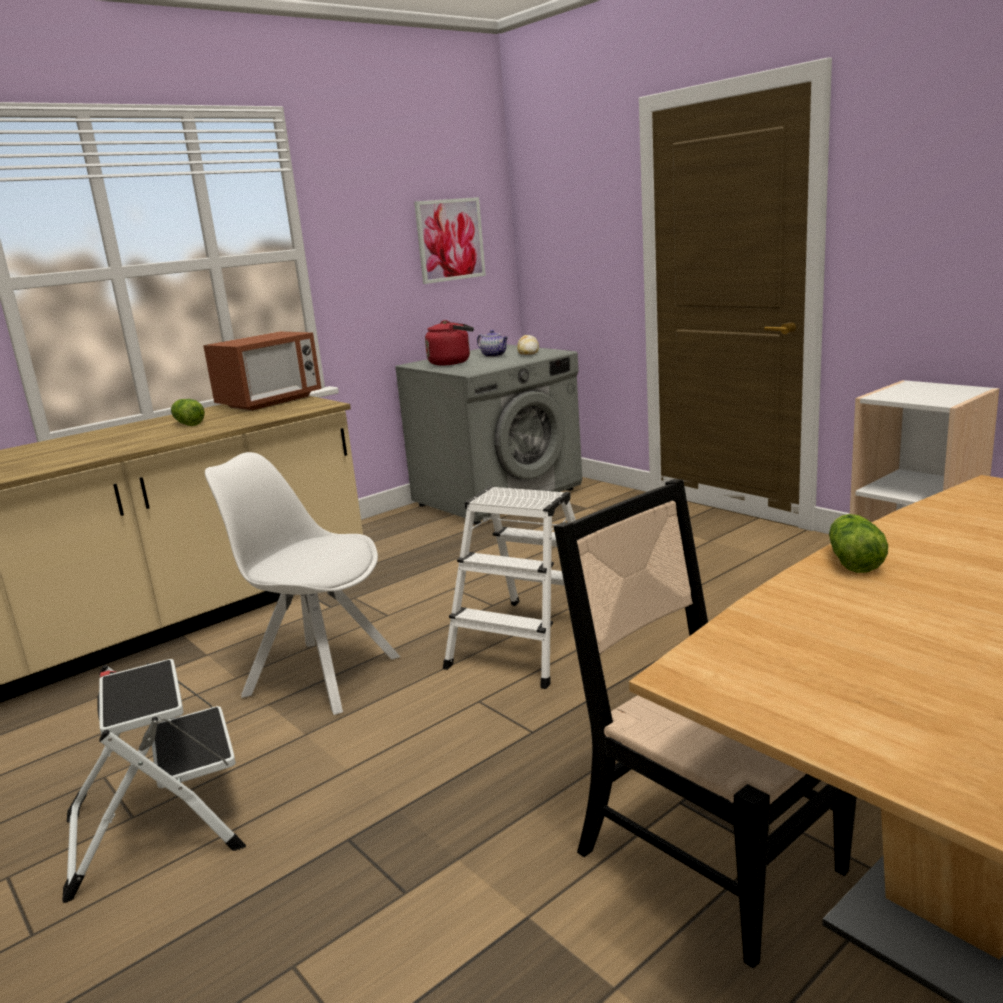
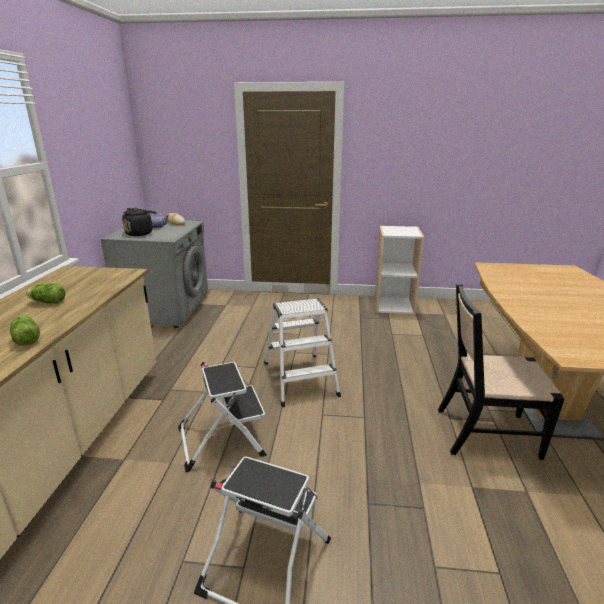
camera: 45 degrees left, 5 degrees up
microwave [203,332,321,411] -> none
white chair [205,452,400,715] -> step ladder [178,362,267,472]
picture [414,197,486,284] -> none
red kettle [425,320,474,366] -> black kettle [122,208,156,236]
lettuce [829,514,888,573] -> lettuce moved to [10,316,40,346]

